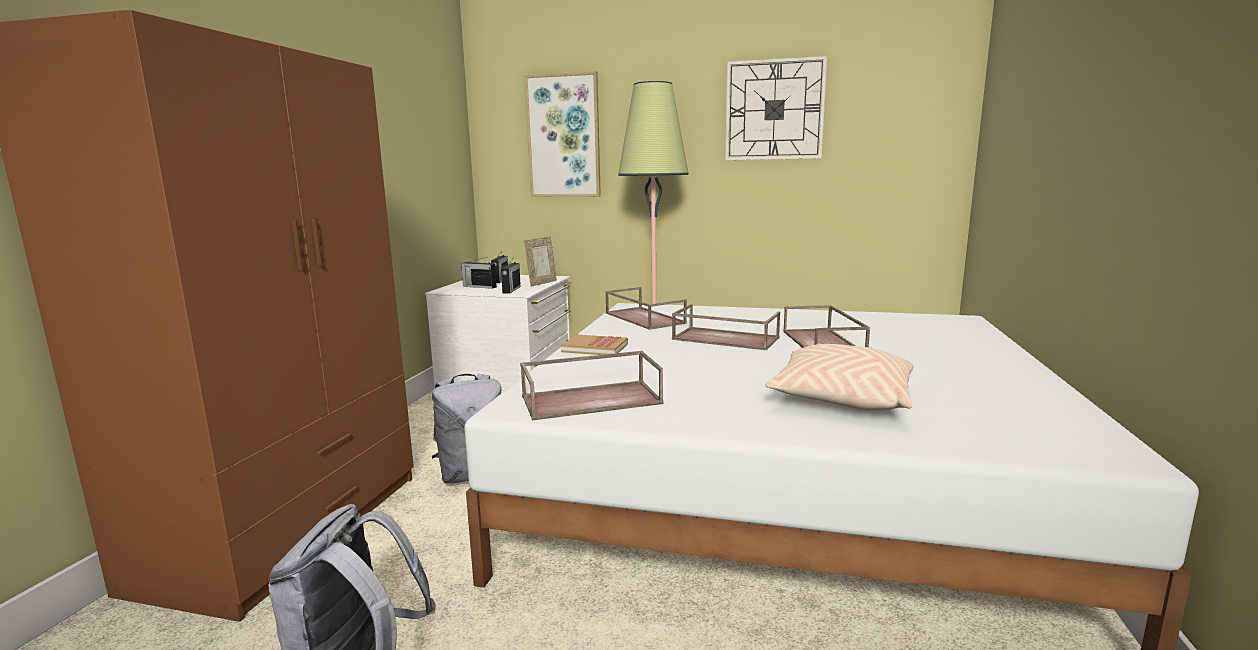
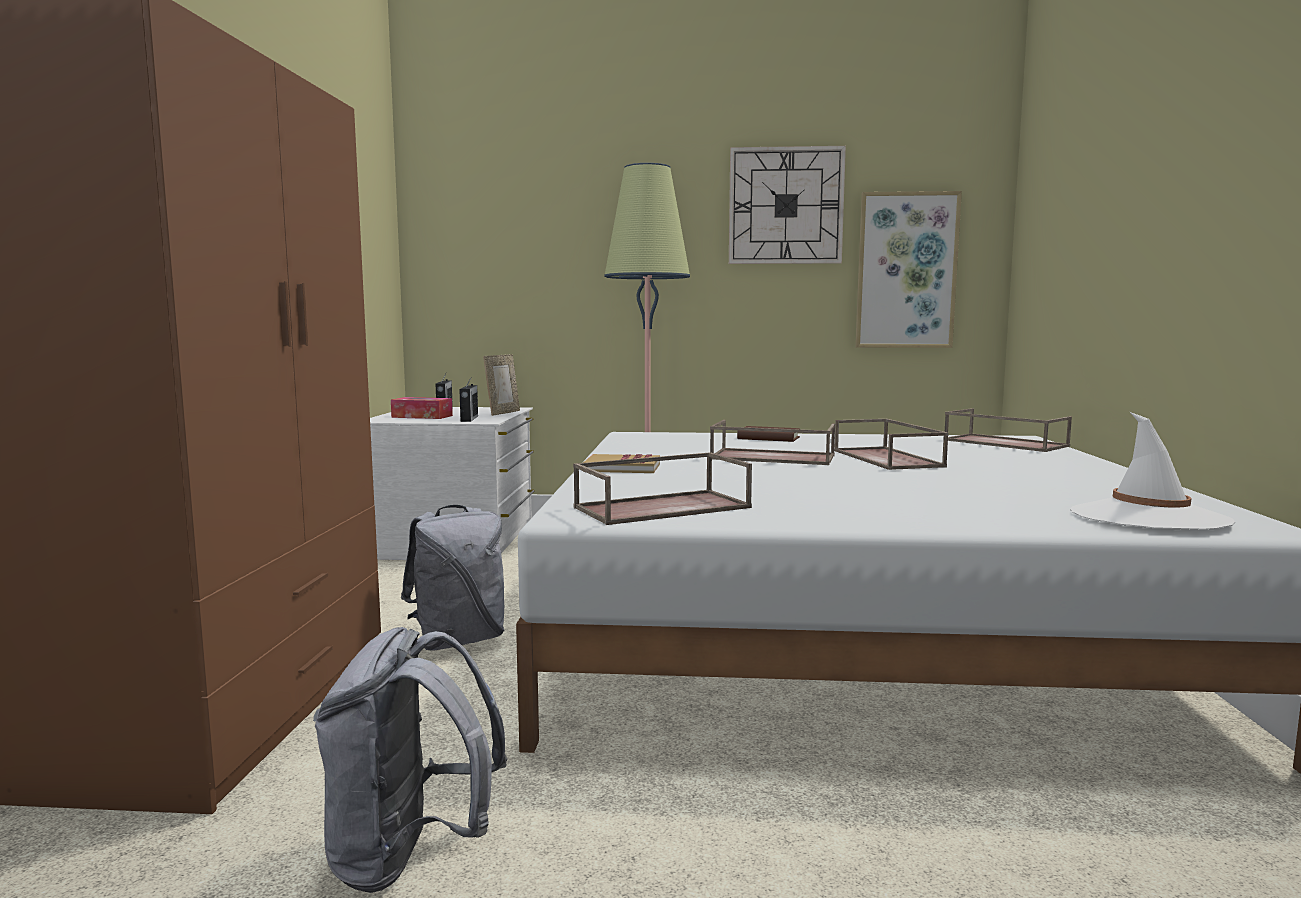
camera: 10 degrees left, 5 degrees down
radio [461,257,497,289] -> tissue box [391,397,453,419]
picture [524,71,601,197] -> picture moved to [855,191,962,348]
brown tray [605,287,687,330] -> brown tray moved to [945,408,1072,452]
beige pillow [765,344,914,411] -> none
none -> brown book [737,426,800,442]
none -> white hat [1070,412,1235,530]

